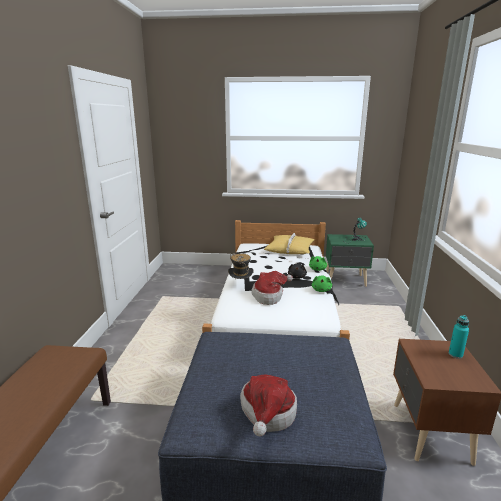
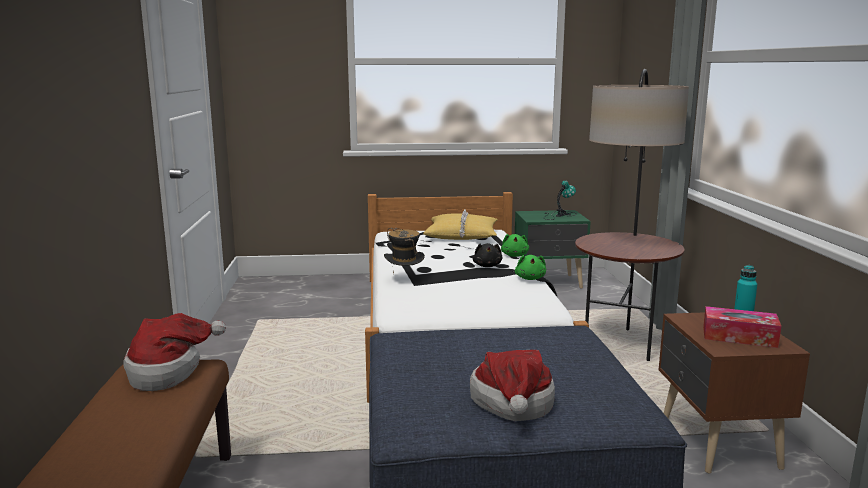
camera: 10 degrees left, 5 degrees down
hat [251,271,293,305] -> hat moved to [124,313,226,391]
none -> floor lamp [575,69,689,361]
none -> tissue box [703,306,781,348]

